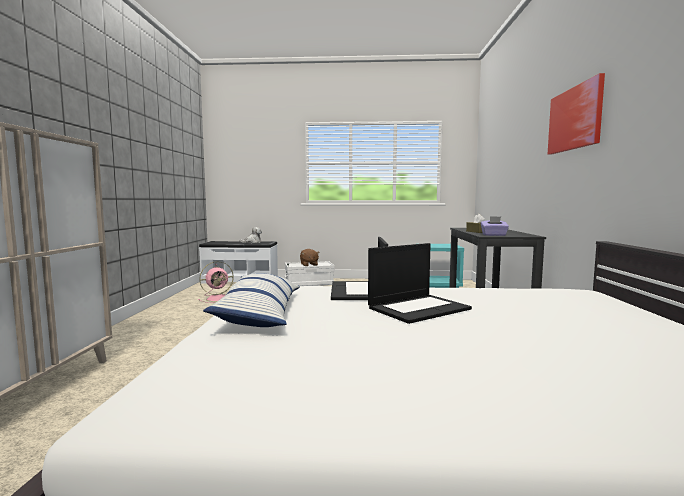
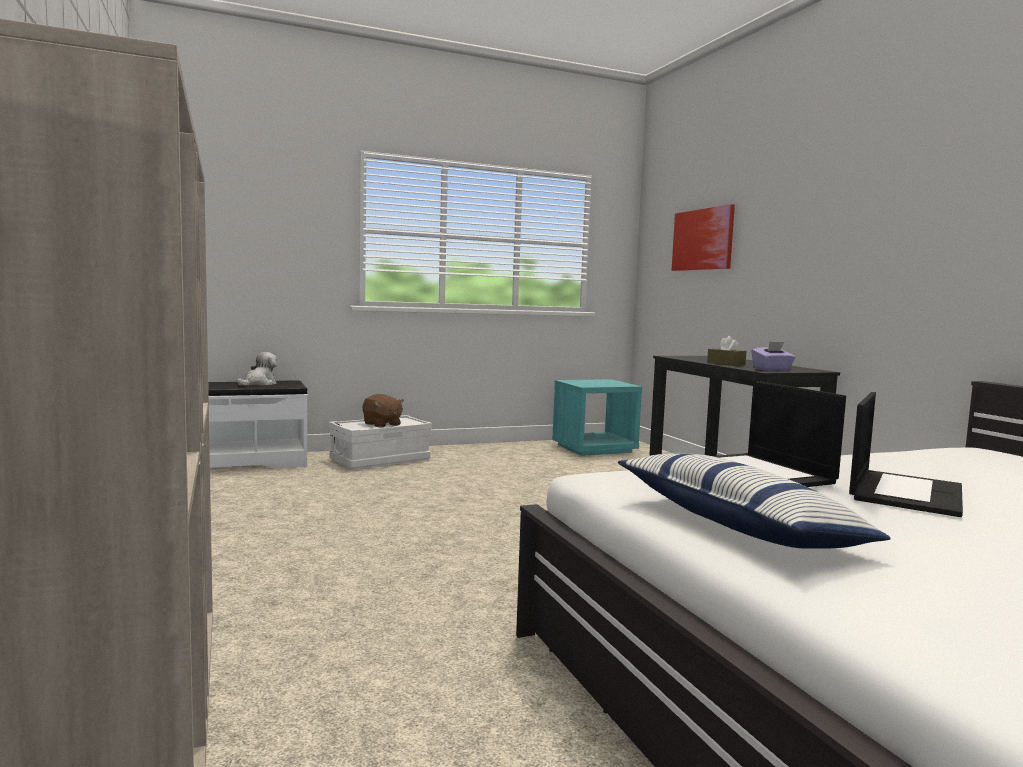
camera: 25 degrees left, 0 degrees up
pink fan [198,261,234,303] -> none
picture [548,73,605,155] -> picture moved to [672,204,735,271]

